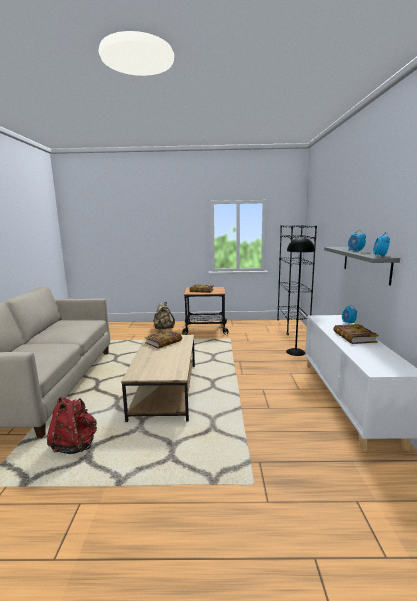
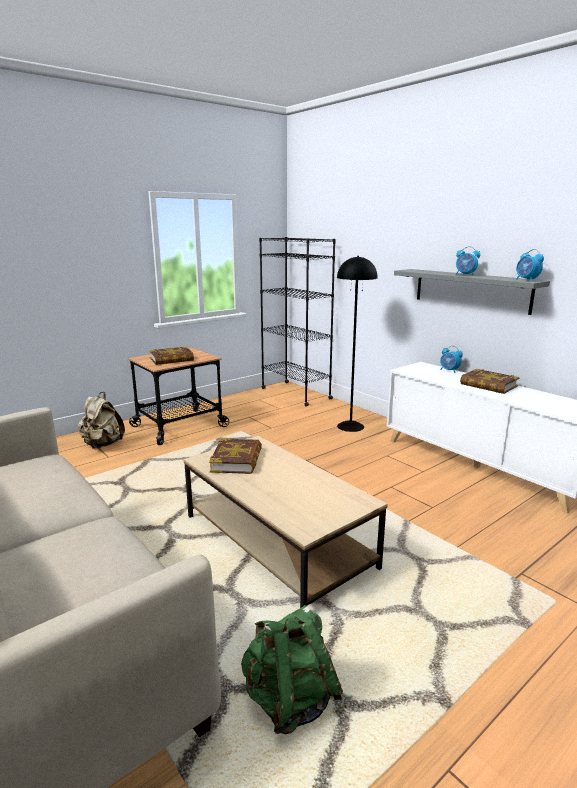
camera: 40 degrees left, 5 degrees up
red backpack [47,397,97,454] -> green backpack [241,605,343,734]

